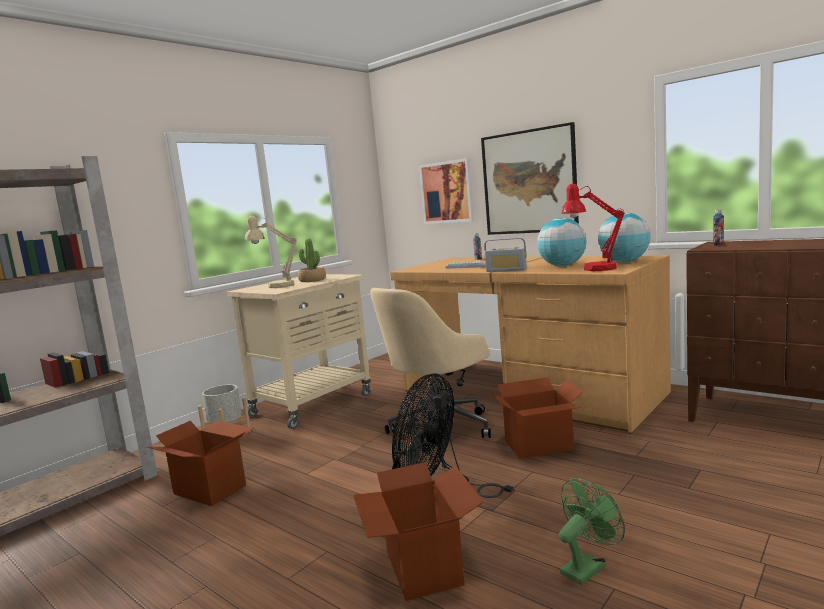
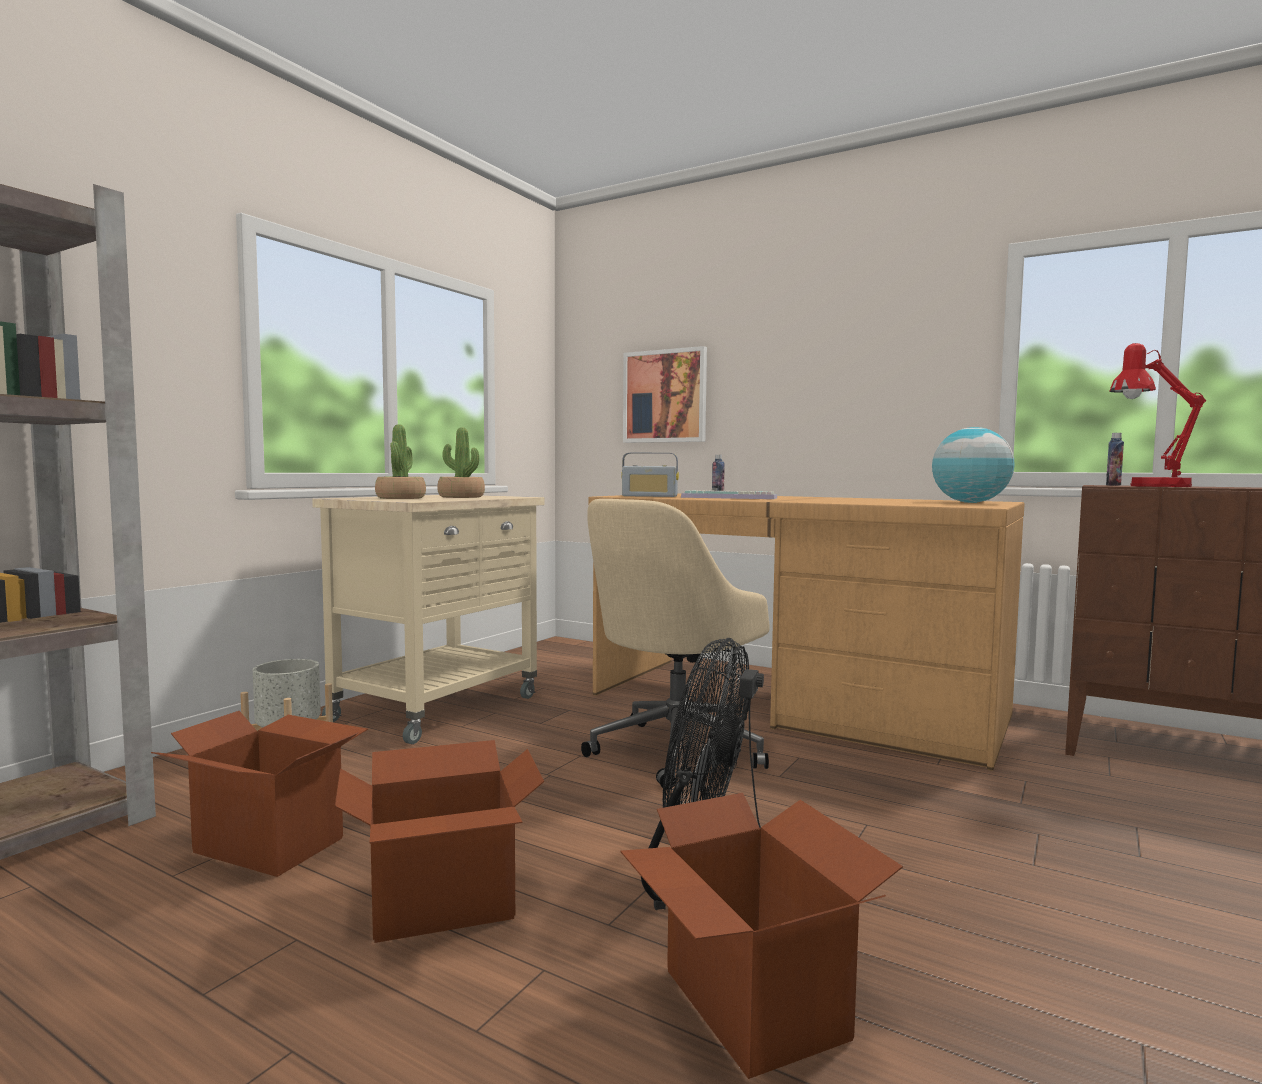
camera: 10 degrees left, 5 degrees down
beige table lamp [245,216,297,288] -> potted plant [375,425,426,499]
picture [481,122,579,235] -> none
radio [484,238,527,272] -> radio moved to [621,453,679,497]
cardboard box [490,377,583,459] -> cardboard box moved to [335,740,544,943]
globe [537,218,586,266] -> none
green fan [558,478,625,585] -> none
red table lamp [561,184,625,271] -> red table lamp moved to [1109,343,1206,487]

